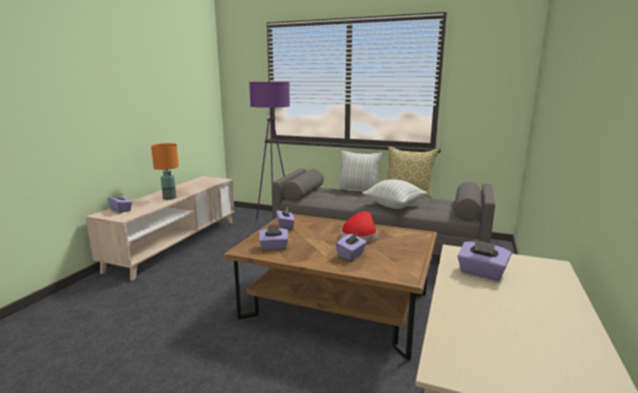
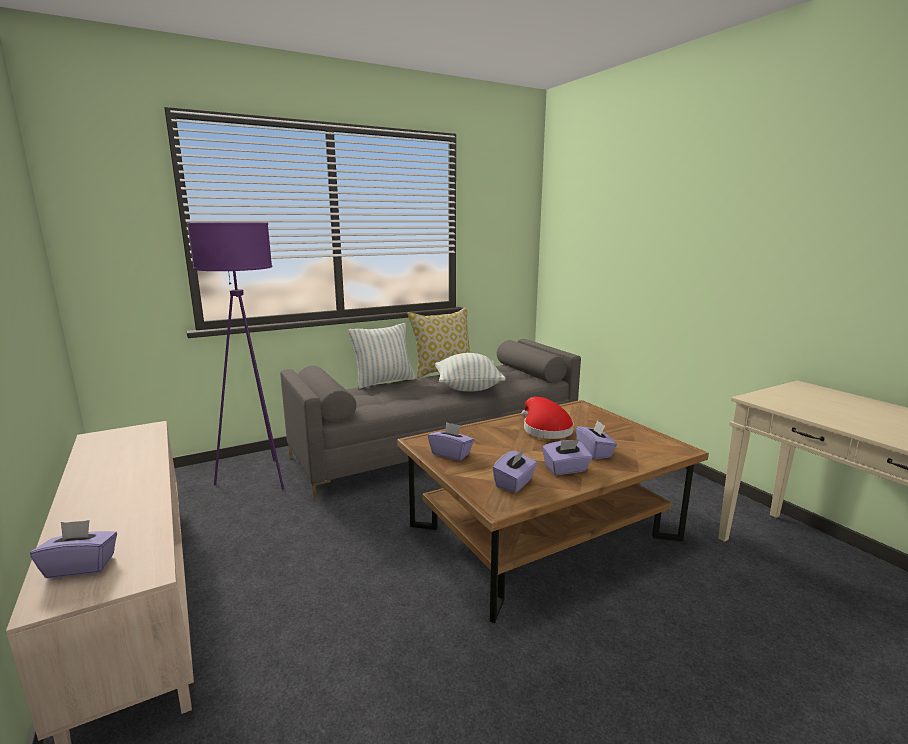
camera: 50 degrees left, 0 degrees up
orange table lamp [151,143,179,200] -> none
purple tissue box [457,239,511,281] -> purple tissue box moved to [542,440,592,475]

